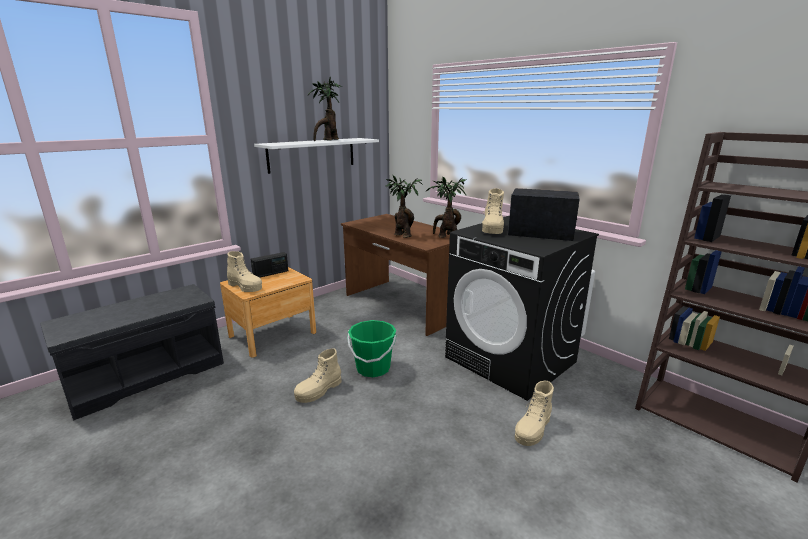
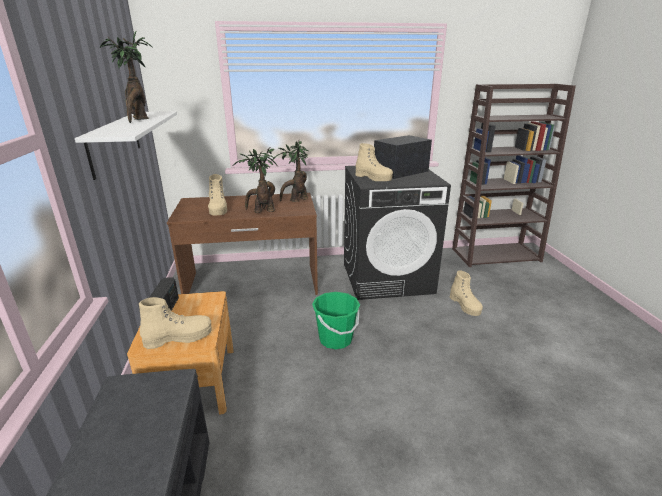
camera: 55 degrees left, 5 degrees up
beige boot [294,348,341,403] -> beige boot moved to [207,174,227,215]

